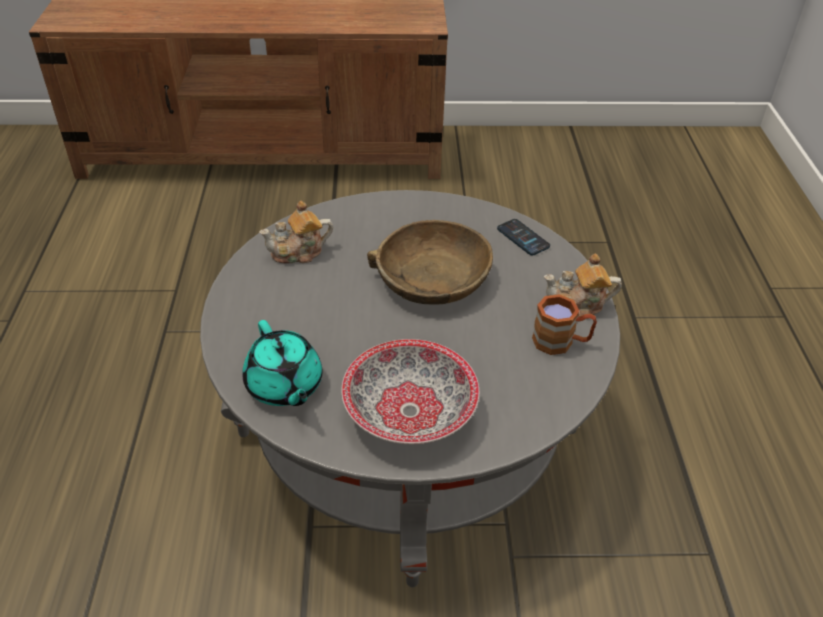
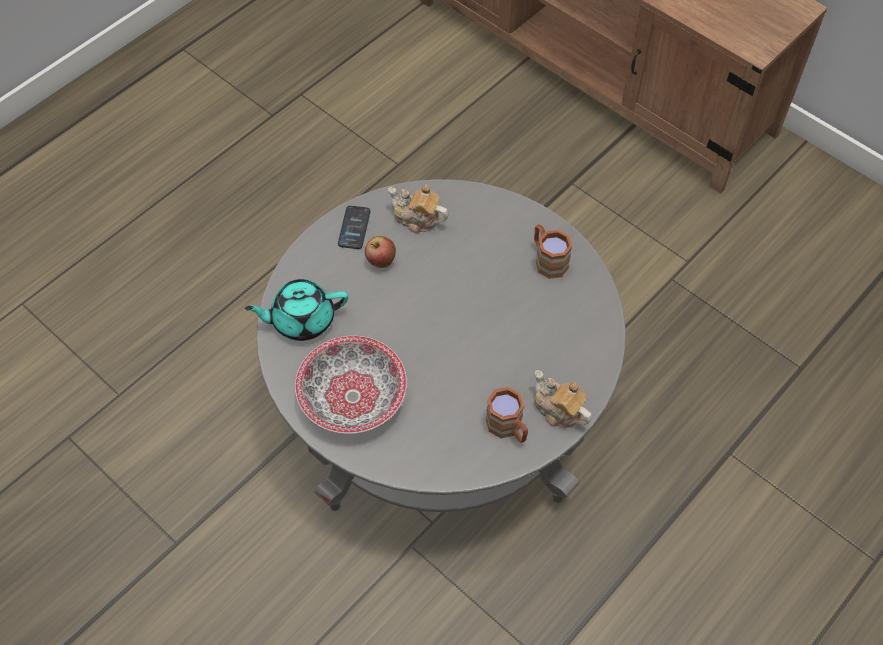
camera: 45 degrees right, 15 degrees up
turquoise teapot [242,320,322,406] -> turquoise teapot turned 60 degrees clockwise [245,279,348,341]
brown bowl [367,220,493,305] -> none
phone [497,219,550,256] -> phone moved to [338,206,370,249]
none -> apple [365,236,396,268]
none -> brown mug [534,224,572,279]

